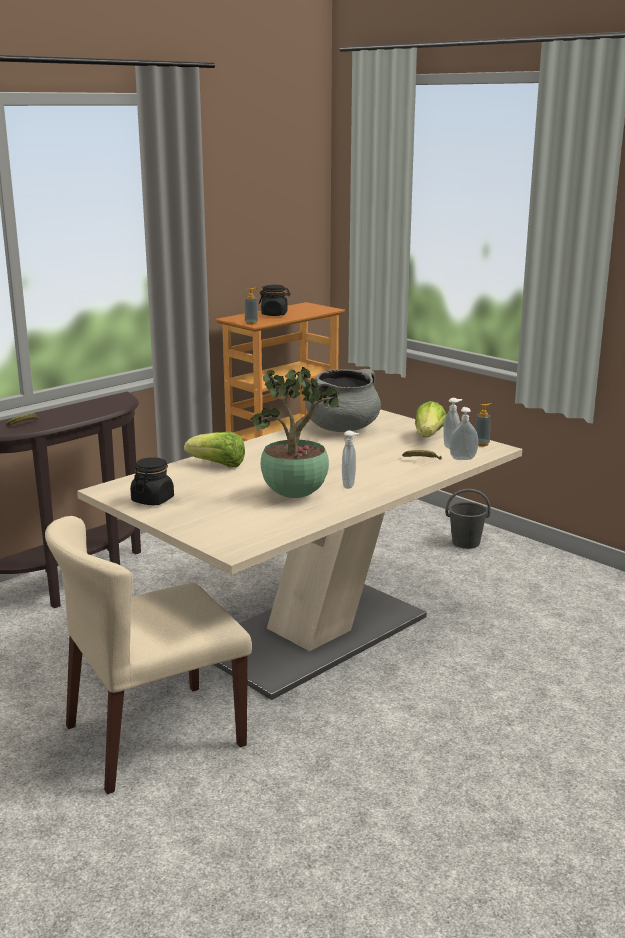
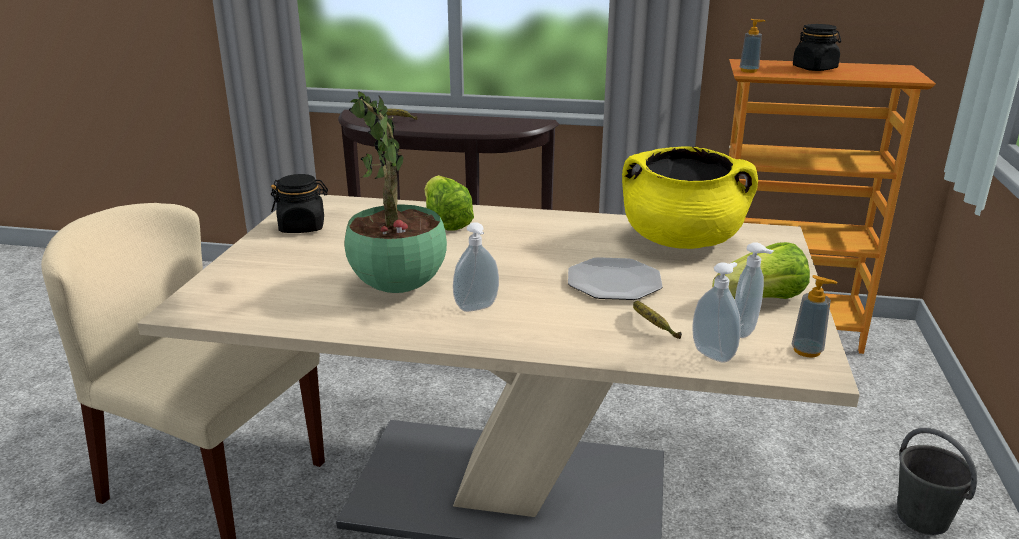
camera: 55 degrees right, 5 degrees up
grey cooking pot [305,369,381,432] -> yellow cooking pot [622,146,758,249]
none -> plate [568,257,663,300]

